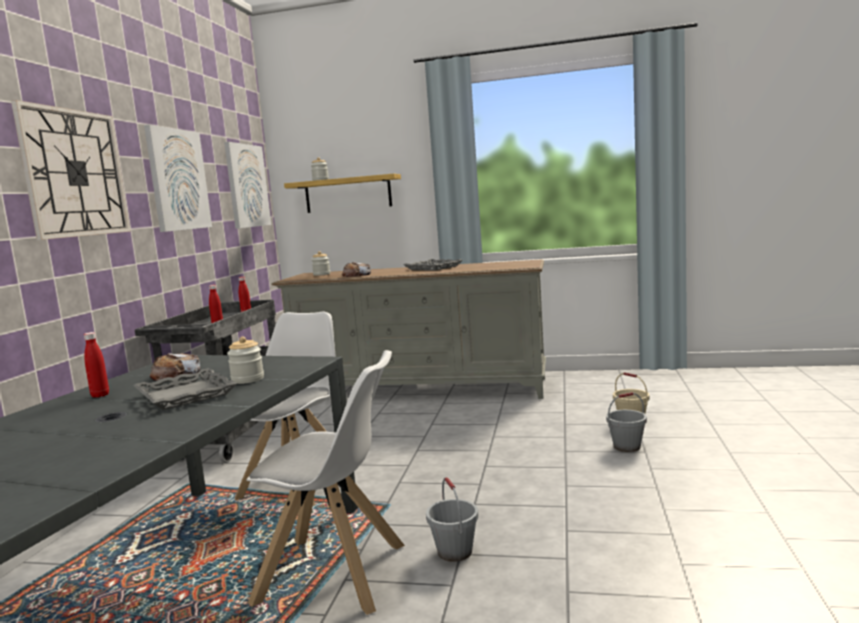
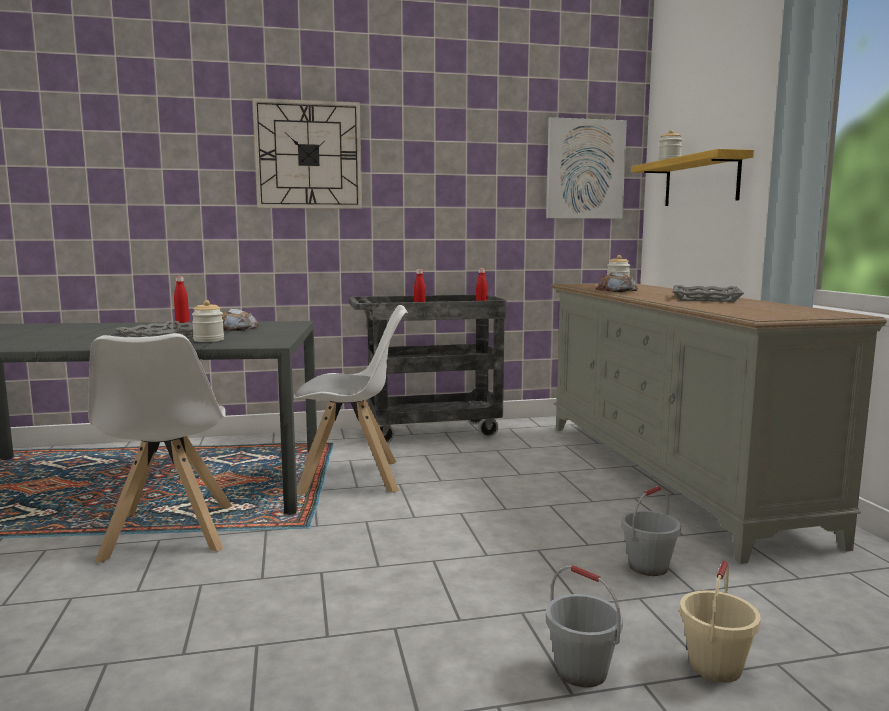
camera: 65 degrees right, 0 degrees up
picture [144,125,212,232] -> none
grey bucket [426,477,478,562] -> grey bucket moved to [621,486,681,576]

